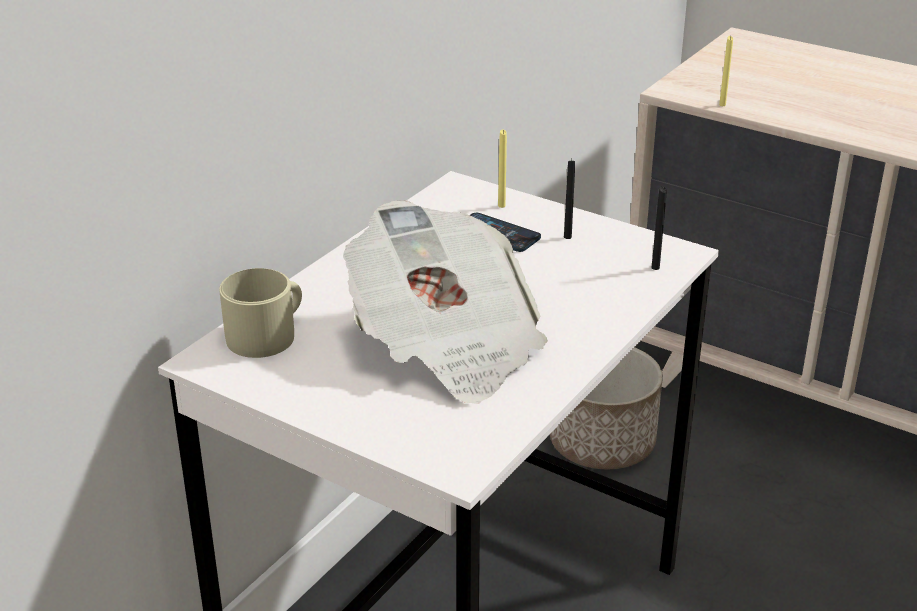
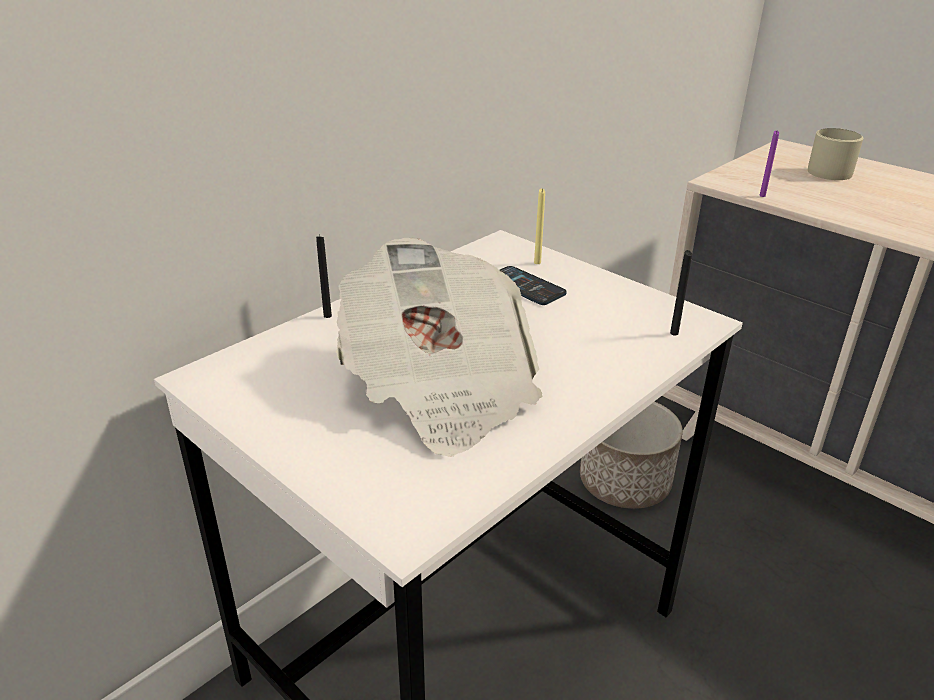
camera: 10 degrees right, 0 degrees up
beige mug [219,268,302,358] -> beige mug moved to [807,128,864,180]
black candle [564,159,575,239] -> black candle moved to [316,234,332,318]
yellow candle [719,36,733,106] -> purple candle [759,131,779,197]

